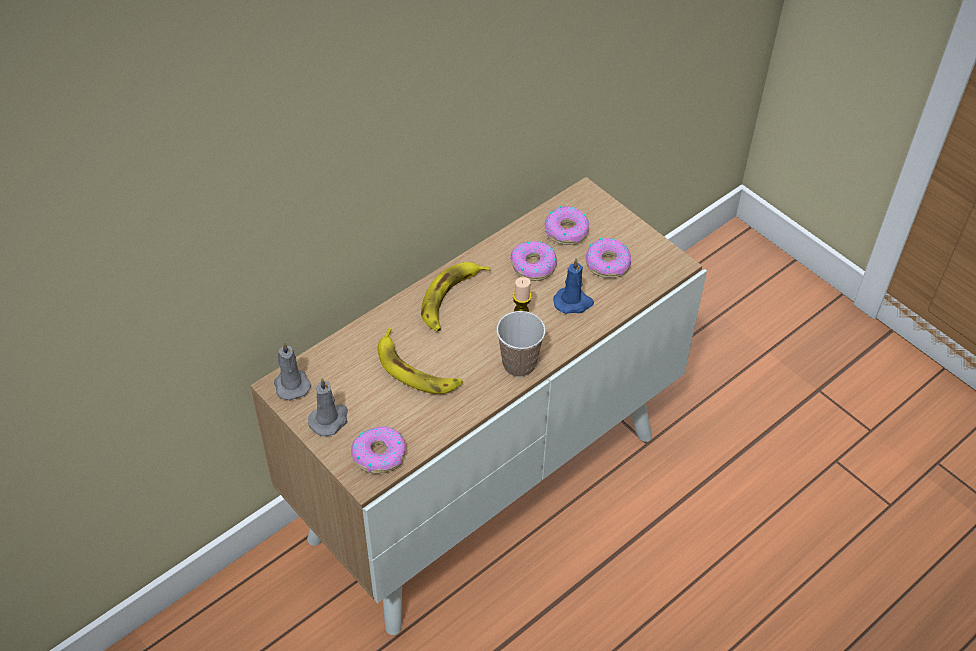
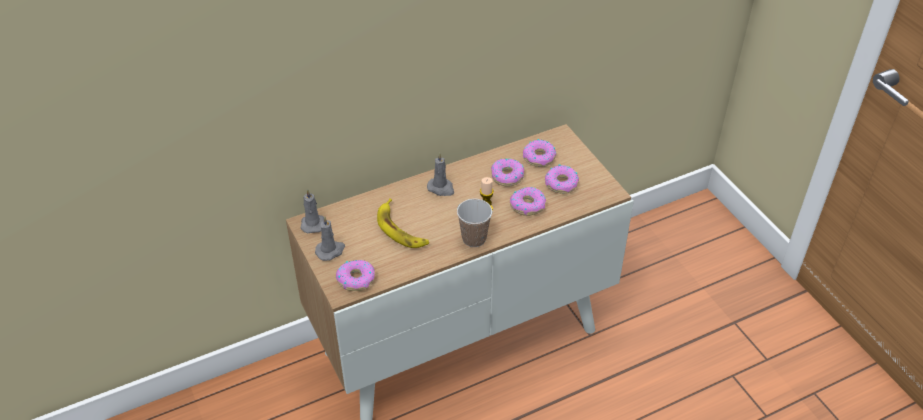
camera: 15 degrees right, 5 degrees down
banana [421,262,490,332] -> grey candle [427,153,454,196]
blue candle [554,258,594,314] -> donut [510,187,546,216]

